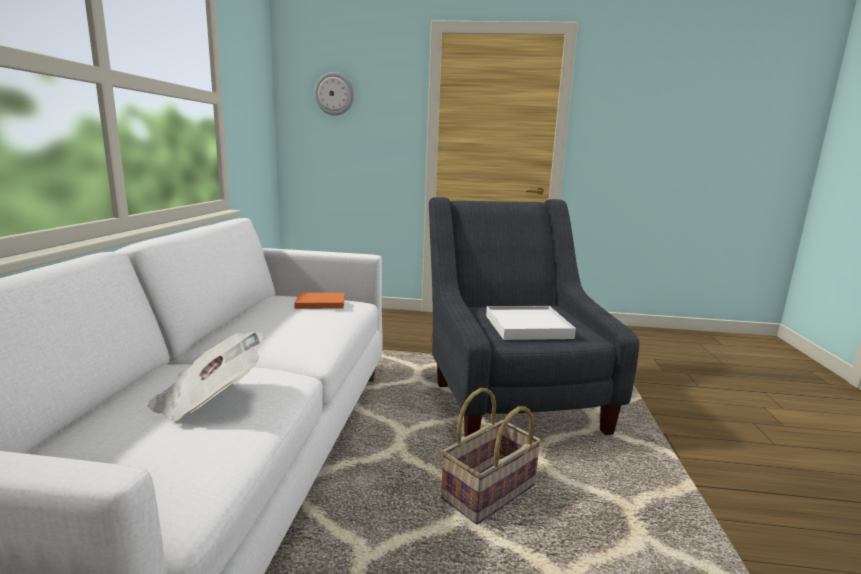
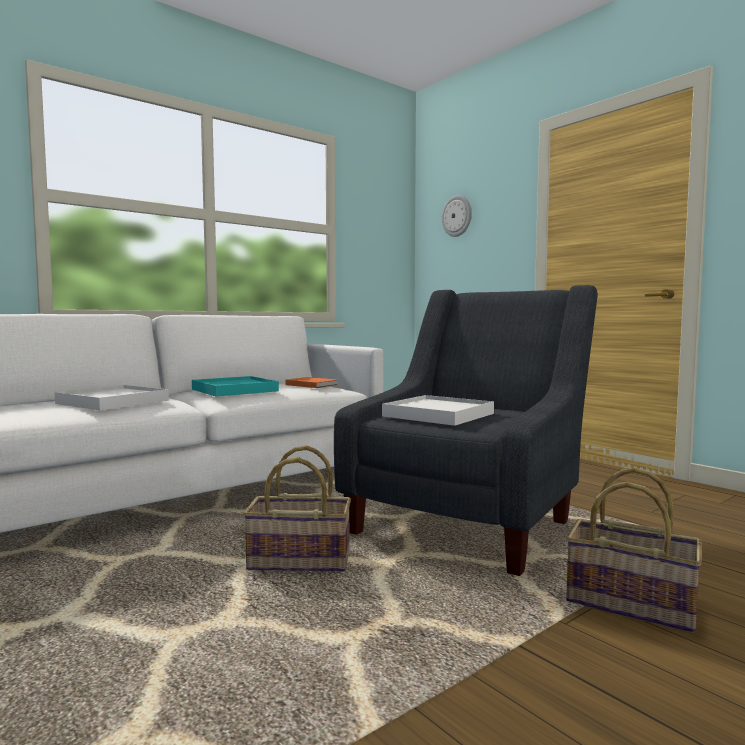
camera: 45 degrees right, 10 degrees down
newspaper [147,332,265,421] -> white tray [55,385,169,410]
none -> turquoise tray [192,376,279,397]
none -> basket [566,467,702,633]

